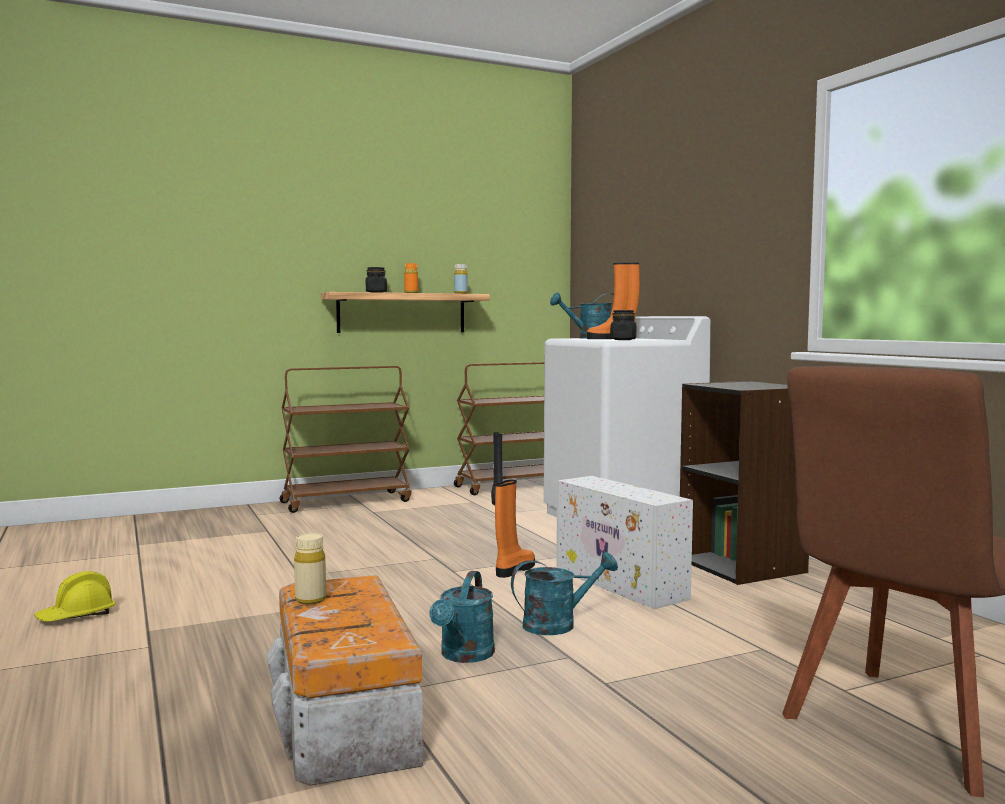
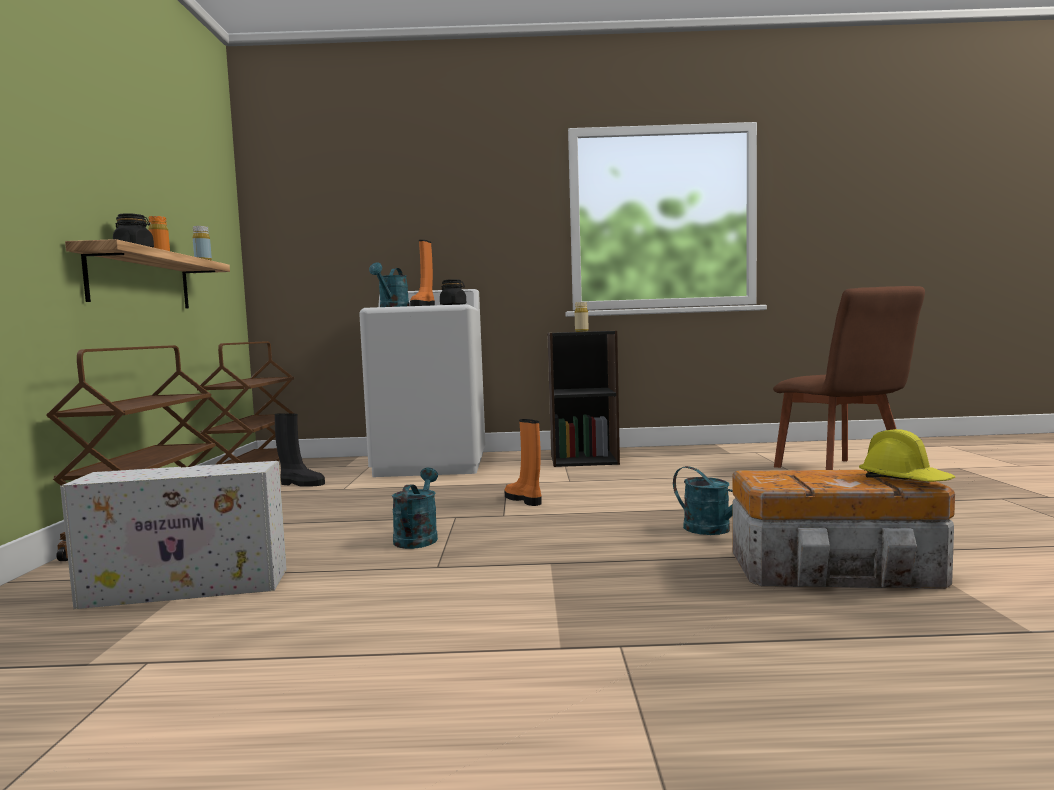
camera: 65 degrees left, 0 degrees up
yellow hard hat [34,571,116,622] -> yellow hard hat moved to [859,429,955,482]
beige bottle [294,533,326,605] -> beige bottle moved to [575,302,589,332]
turquoise watering can [511,552,618,635] -> turquoise watering can moved to [392,467,438,549]
white storage box [556,476,693,609] -> white storage box moved to [60,461,287,609]

